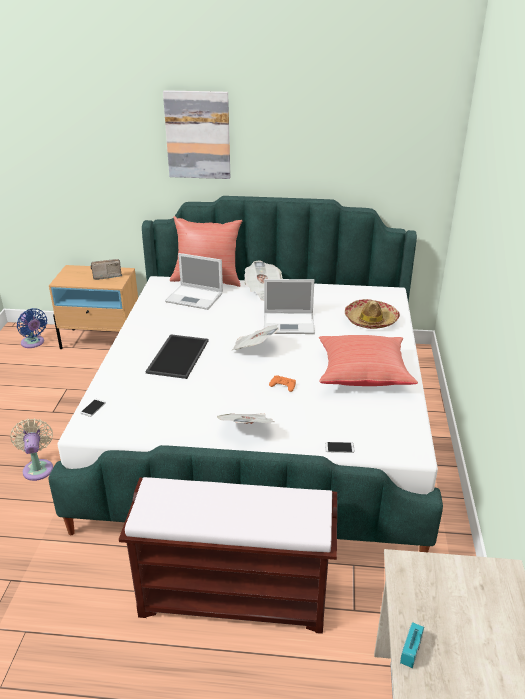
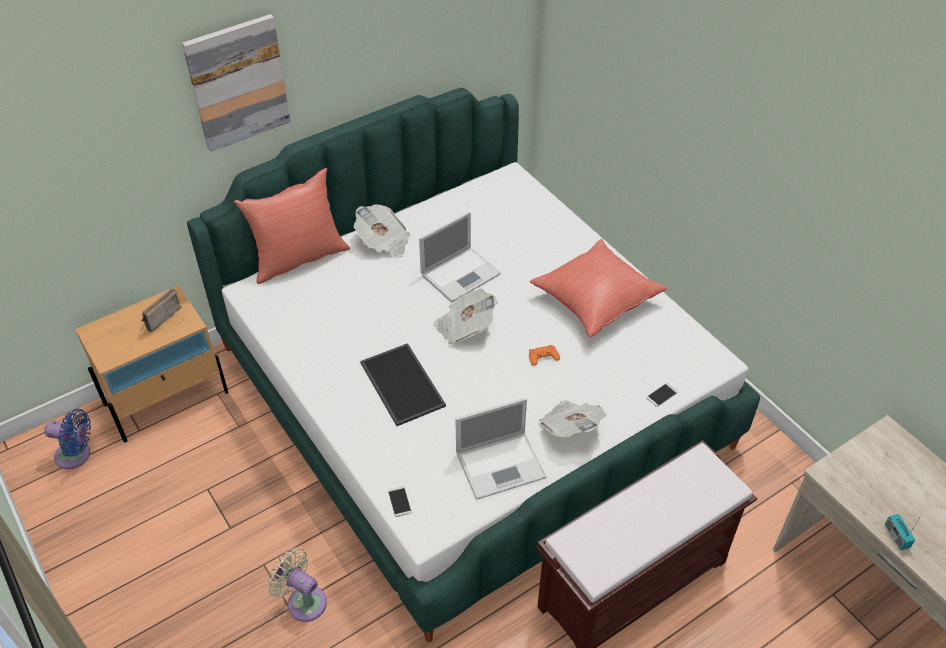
camera: 40 degrees left, 15 degrees up
laptop [165,253,223,310] -> laptop moved to [455,397,546,500]
hat [345,299,400,329] -> none

